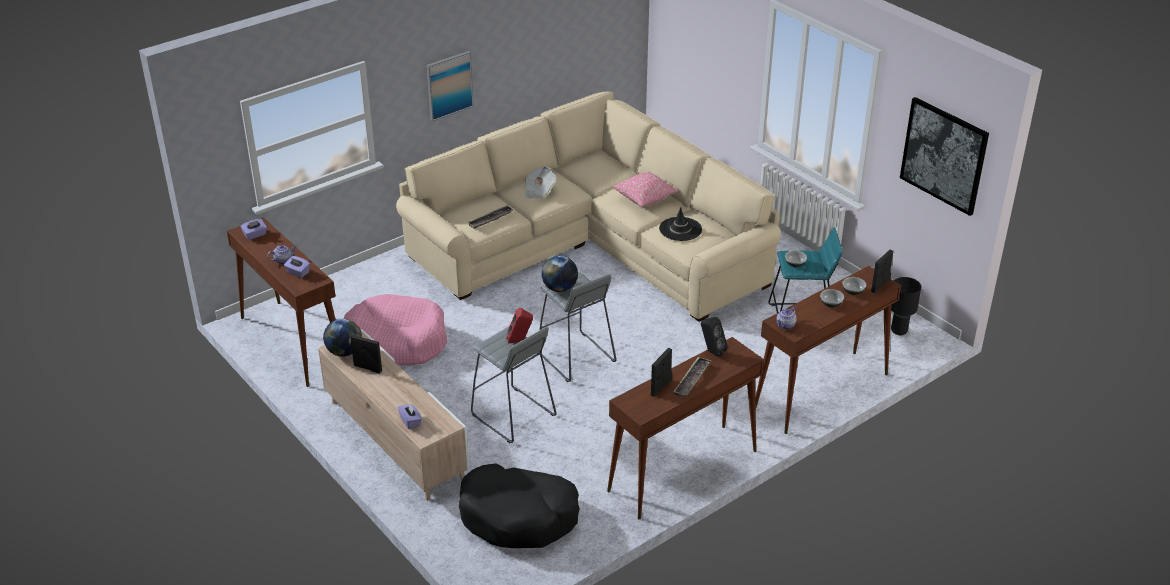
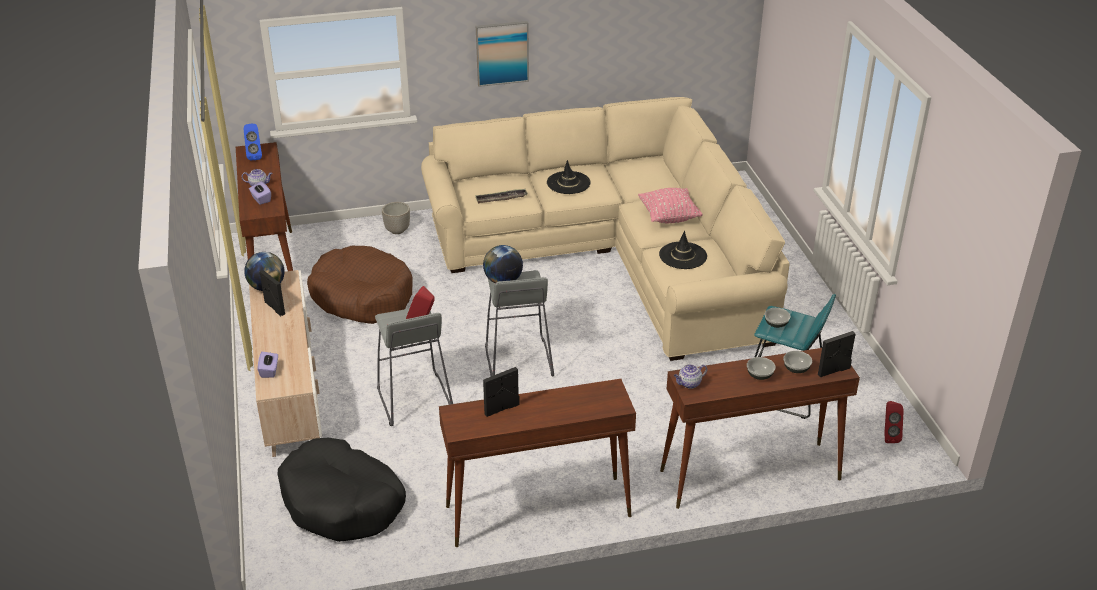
camera: 25 degrees right, 0 degrees up
purple tissue box [240,219,267,240] -> blue speaker [244,124,262,160]
pink dog bed [344,294,447,366] -> brown dog bed [307,246,412,324]
newspaper [524,166,556,199] -> black hat [547,160,591,194]
tray [673,357,711,397] -> none
black speaker [701,317,728,357] -> none
black table lamp [891,277,921,335] -> red speaker [885,401,904,443]
picture [900,97,989,216] -> none
none -> planter [382,202,410,234]

